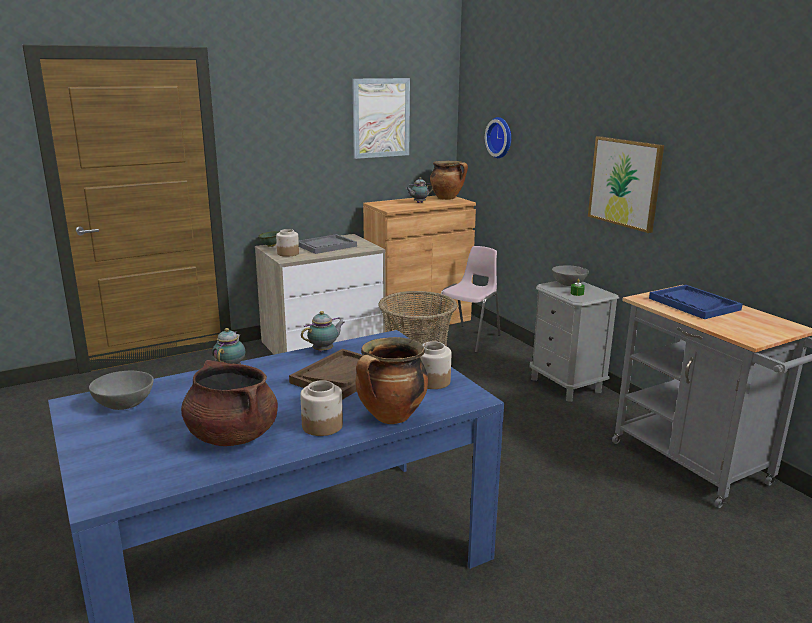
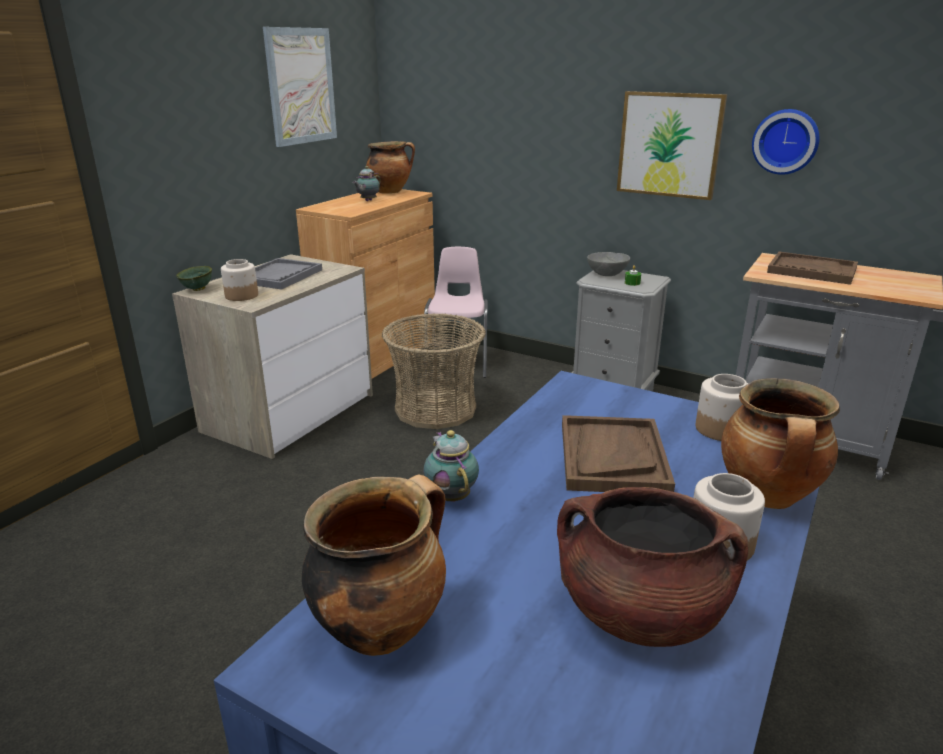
camera: 30 degrees left, 5 degrees up
grey bowl [89,371,154,410] -> cooking pot [302,474,446,656]
teapot [301,311,344,352] -> none
wall clock [485,117,511,158] -> wall clock moved to [752,109,819,175]
blue tray [649,285,743,319] -> brown tray [767,252,858,285]

